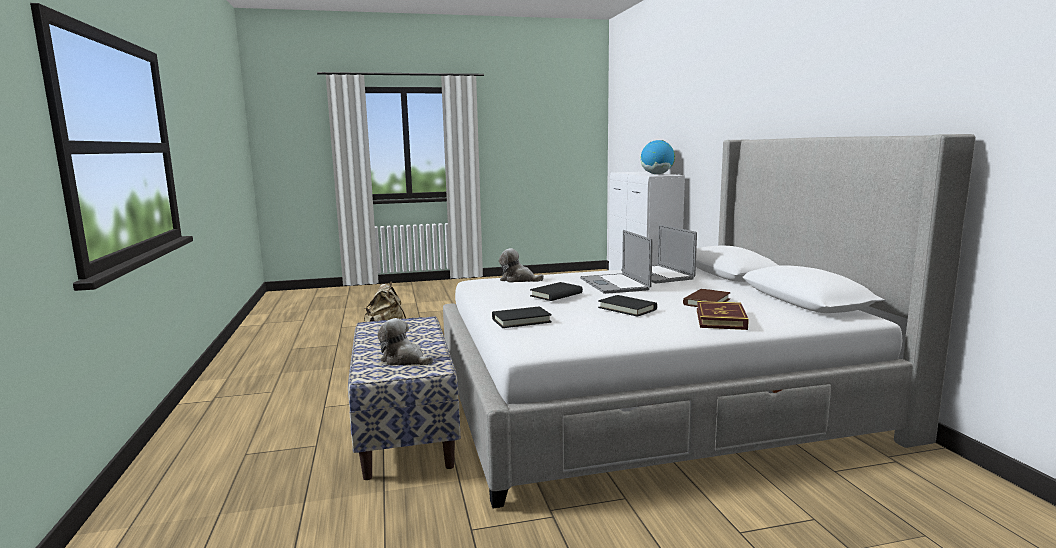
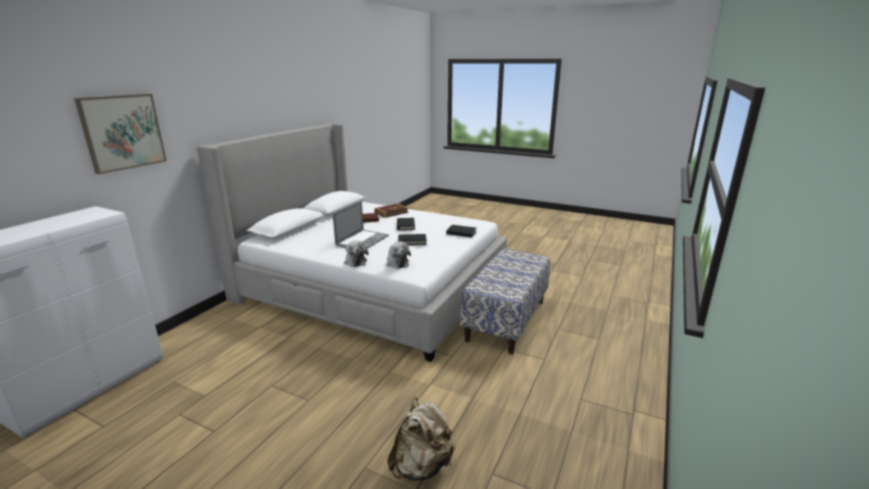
camera: 140 degrees left, 10 degrees up
plush toy [377,318,433,366] -> plush toy moved to [344,240,369,267]
laptop [621,224,697,283] -> none
globe [640,140,675,174] -> none
none -> picture [74,94,167,174]

